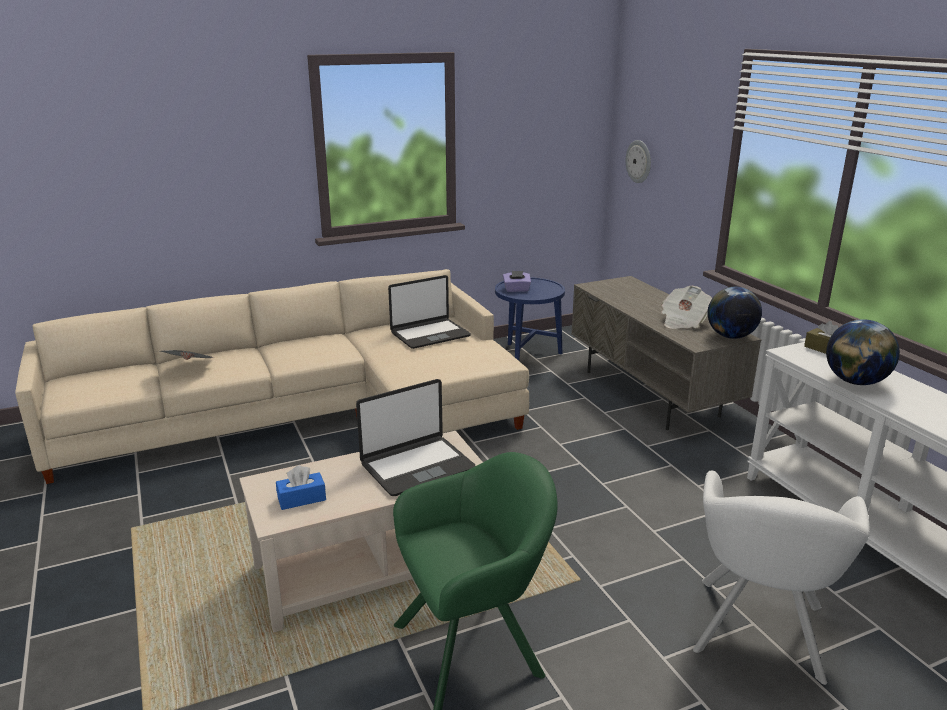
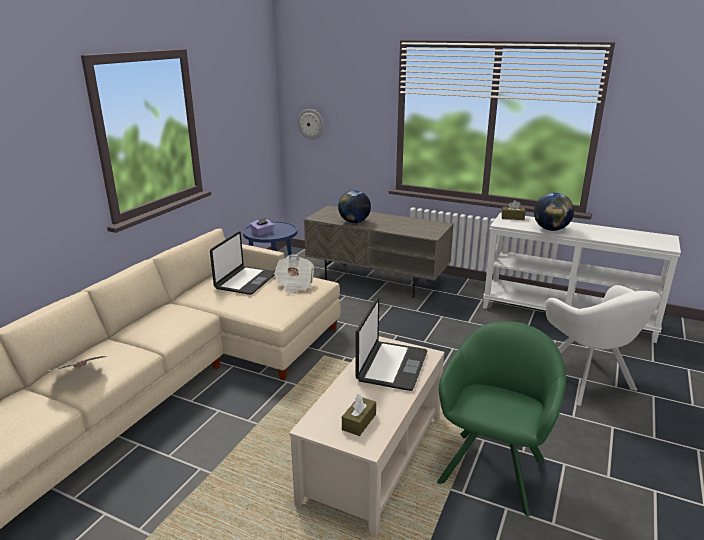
camera: 40 degrees left, 0 degrees up
blue tissue box [276,465,326,510] -> brown tissue box [342,394,376,436]
newspaper [661,286,712,329] -> newspaper moved to [274,254,314,294]
globe [708,287,762,339] -> globe moved to [338,190,371,223]

